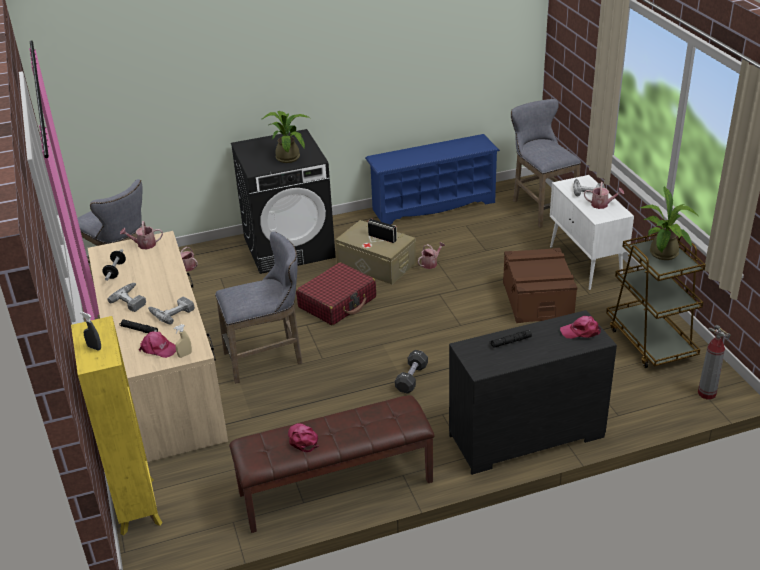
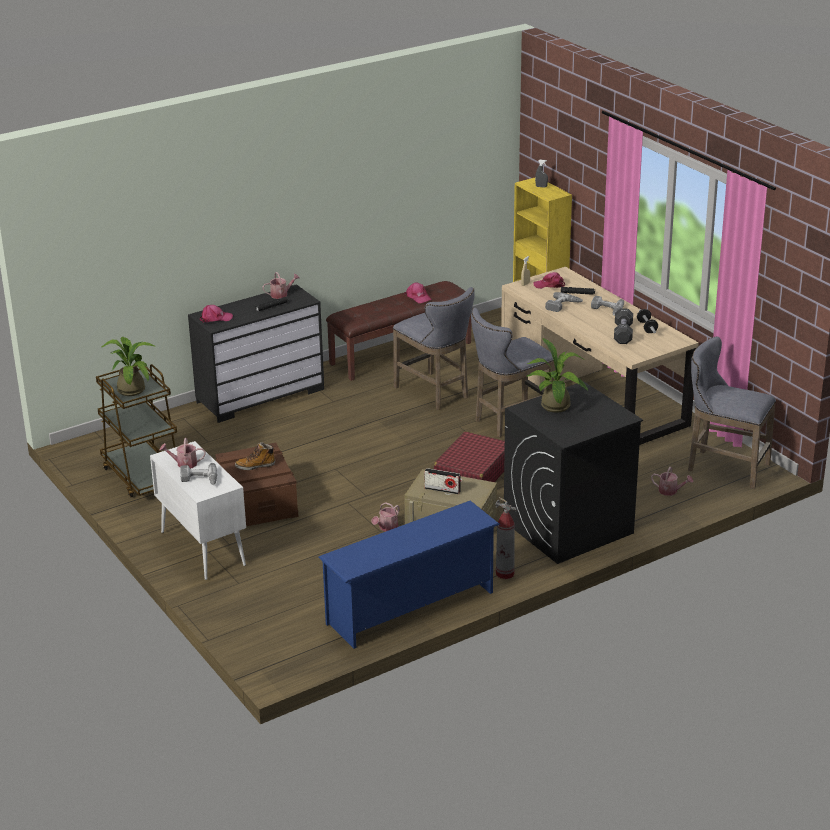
camera: 165 degrees right, 5 degrees down
watering can [120,221,163,249] -> watering can moved to [263,272,300,299]
black dumbbell [395,350,428,394] -> black dumbbell moved to [614,308,633,344]
grey stool [511,99,581,228] -> grey stool moved to [393,287,475,410]
fire extinguisher [698,325,730,400] -> fire extinguisher moved to [496,497,517,579]
none -> boot [235,442,275,470]

